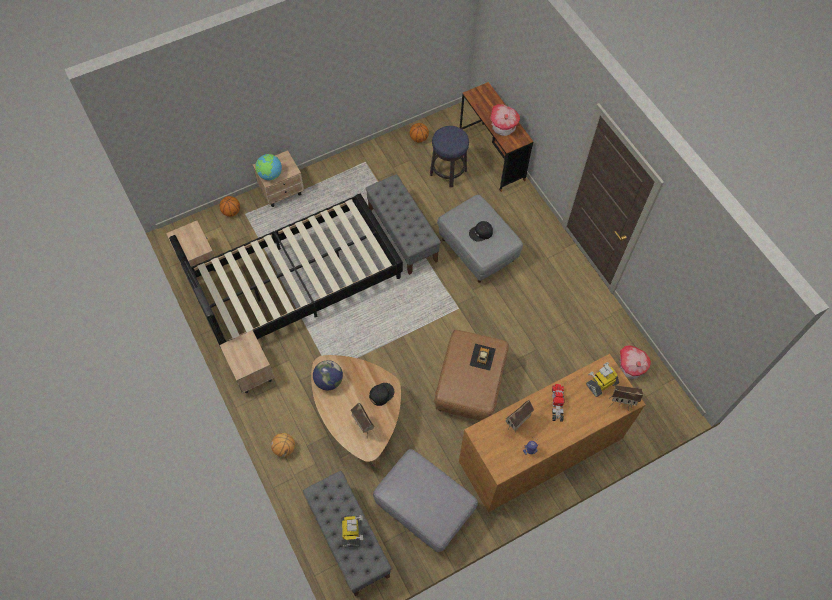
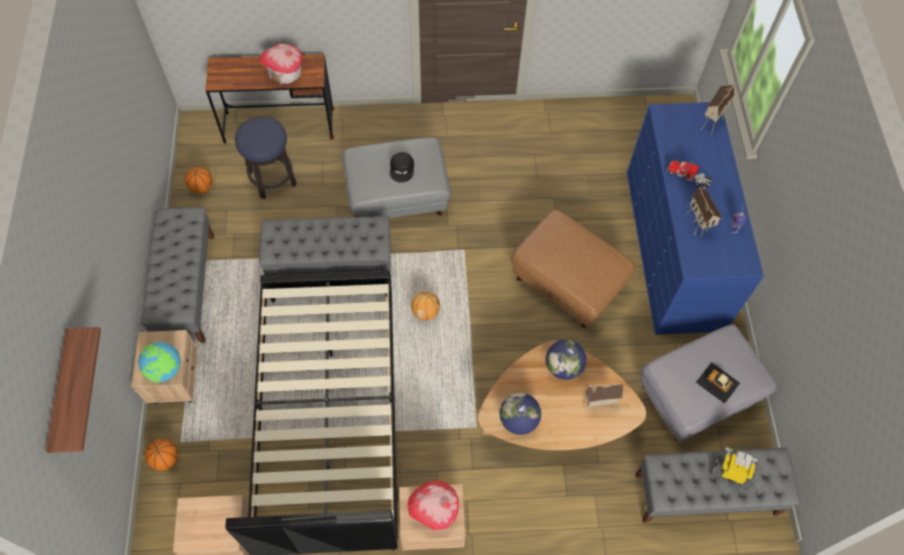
camera: 65 degrees left, 0 degrees up
basketball [271,433,295,457] -> basketball moved to [411,291,440,321]
black cap [369,383,394,406] -> globe [546,339,586,380]
brown dresser [459,354,646,512] -> blue dresser [627,102,764,335]
toy car [469,344,496,371] -> toy car moved to [696,362,740,404]
toy robot [586,362,619,397] -> none
toy house [619,345,651,379] -> toy house moved to [407,480,459,531]
none -> shelf [46,327,101,453]
none -> grey bench [141,207,214,343]

